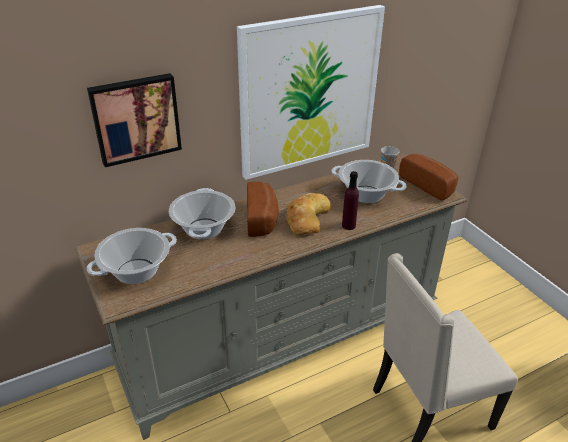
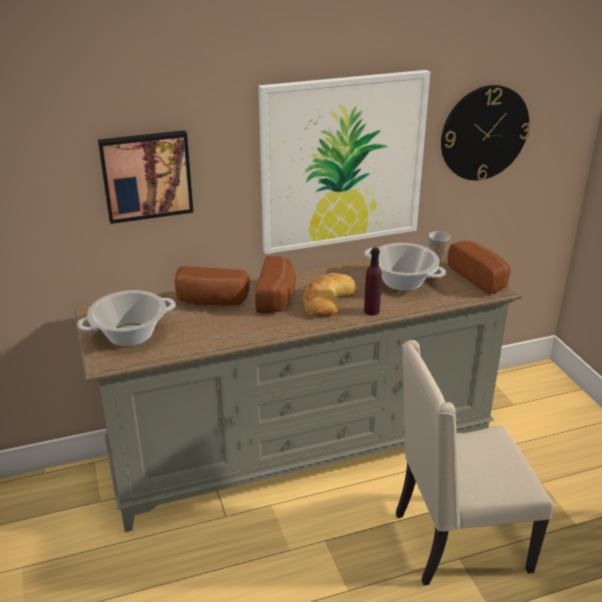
camera: 10 degrees right, 5 degrees down
cooking pot [169,188,235,239] -> bread [175,266,250,306]
none -> wall clock [441,85,530,181]

